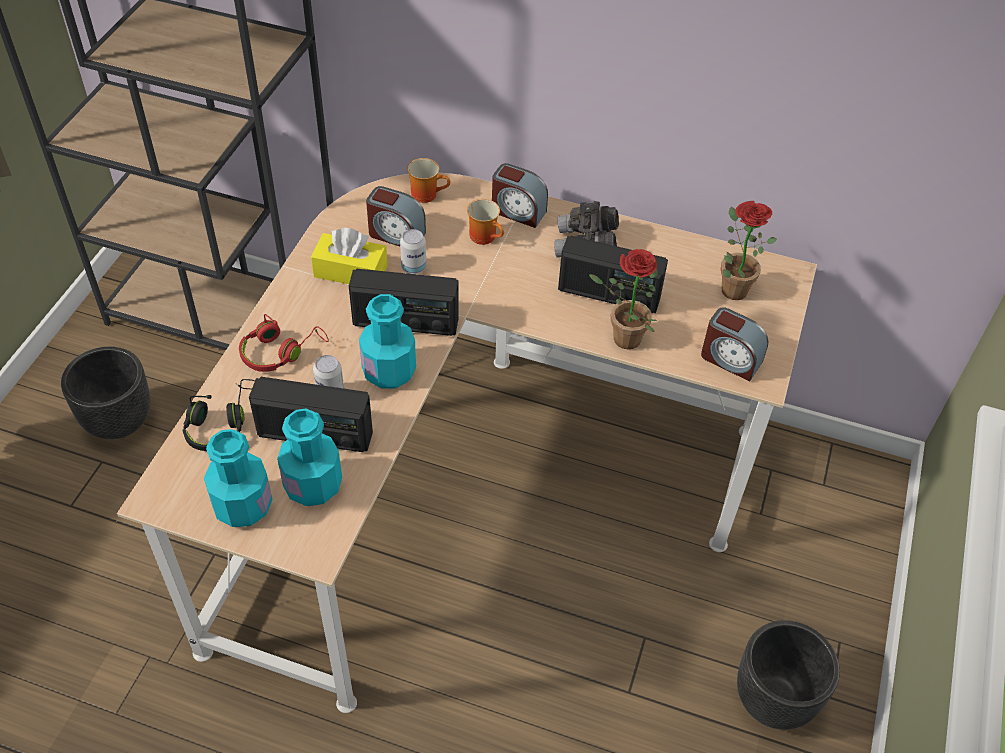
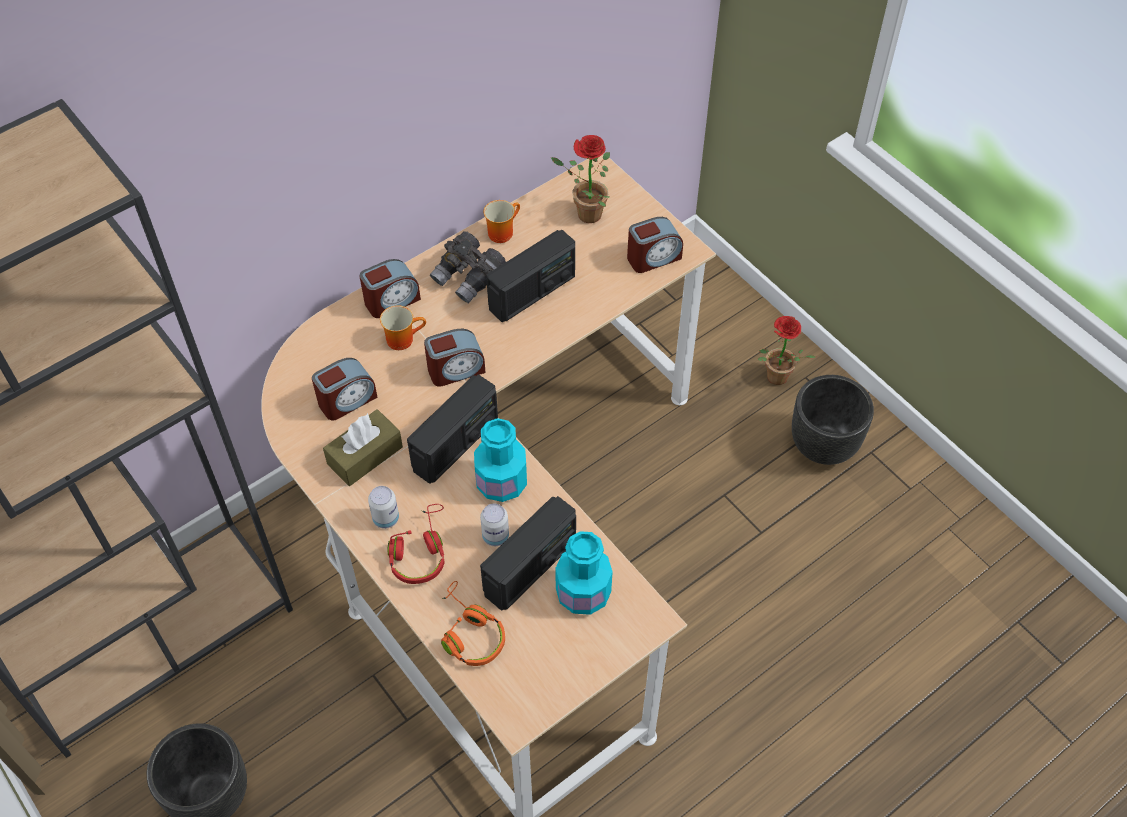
camera: 55 degrees left, 5 degrees up
black headphones [182,379,255,451] -> orange headphones [441,581,505,666]
turquoise bottle [204,429,273,527] -> none
yellow tissue box [311,228,388,284] -> brown tissue box [323,409,403,486]
can [400,229,426,274] -> can moved to [368,486,399,529]
mug [407,158,450,203] -> mug moved to [484,200,520,243]
potted plant [589,249,658,349] -> potted plant moved to [758,316,816,385]
none -> alarm clock [424,329,486,387]

